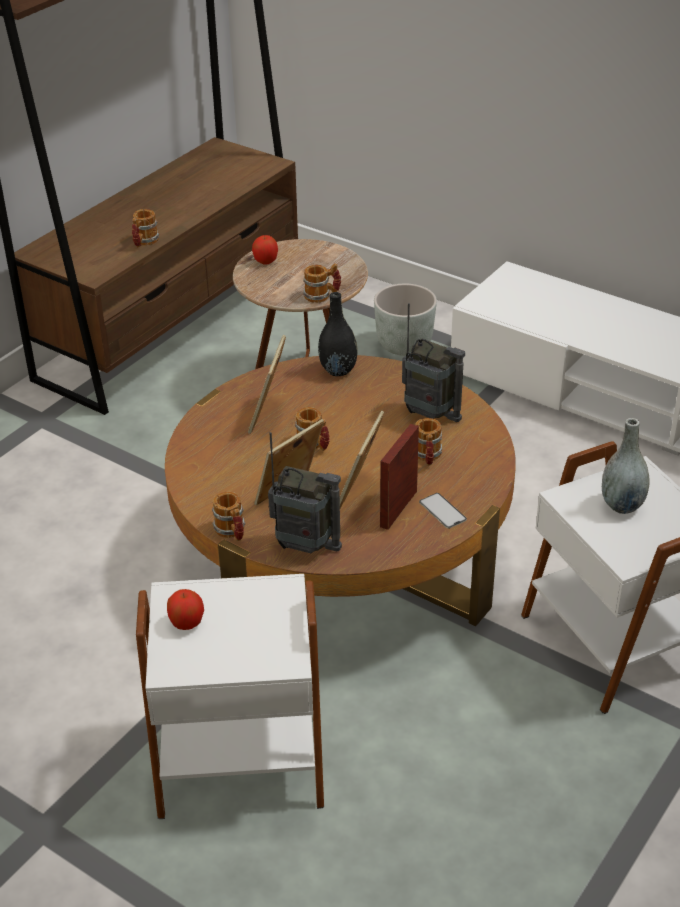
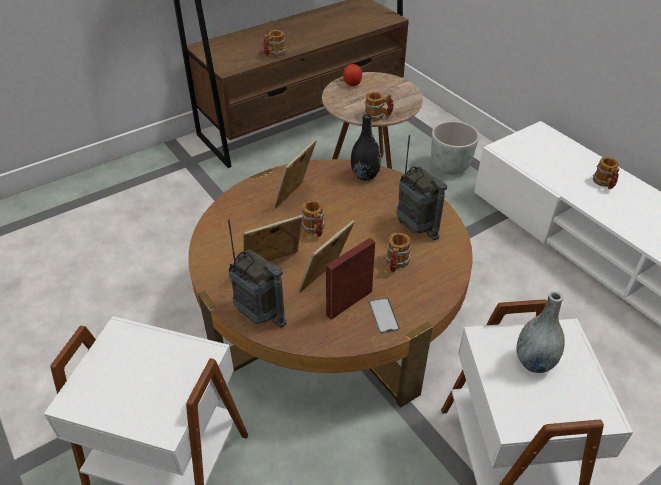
camera: 20 degrees right, 5 degrees up
apple [167,589,204,630] -> none
mug [212,492,246,541] -> mug moved to [593,157,620,189]

